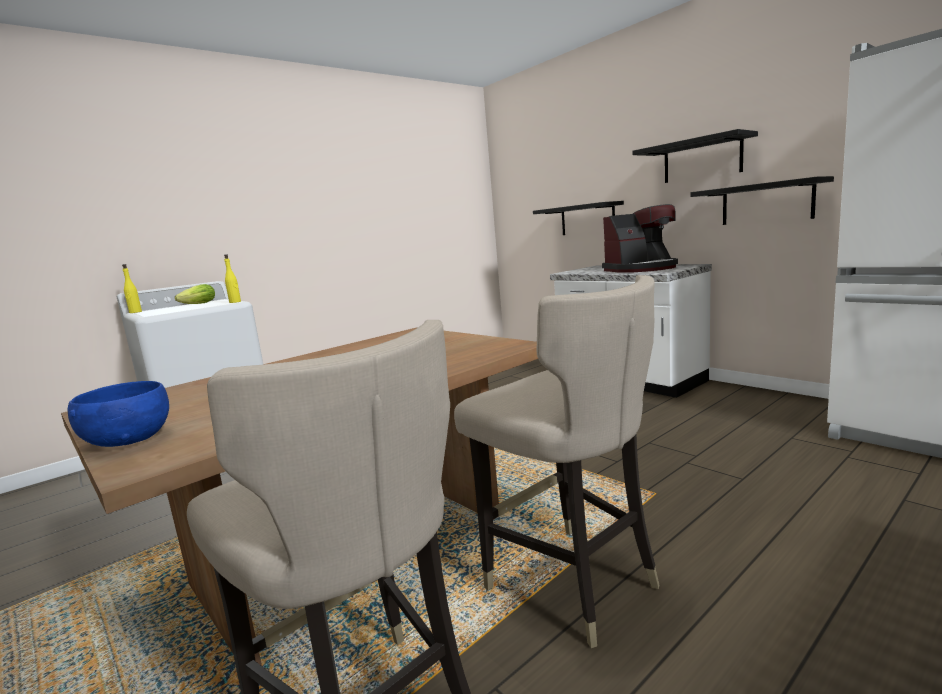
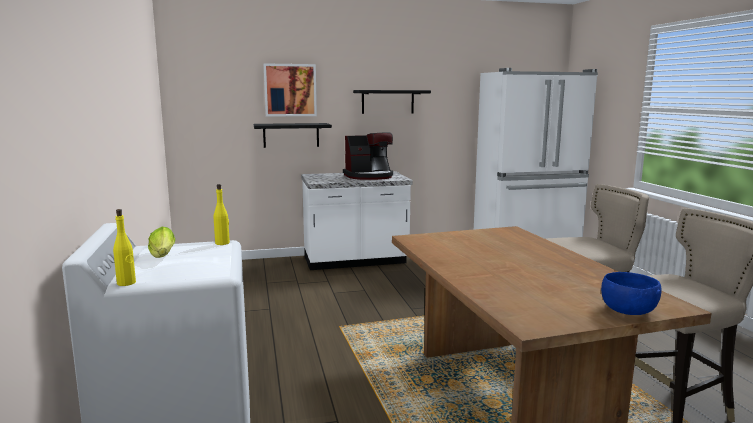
camera: 65 degrees left, 0 degrees up
coffee machine [602,204,678,273] -> coffee machine turned 60 degrees clockwise [343,133,393,180]
black shelf [690,176,834,225] -> none
none -> picture [264,63,317,117]

